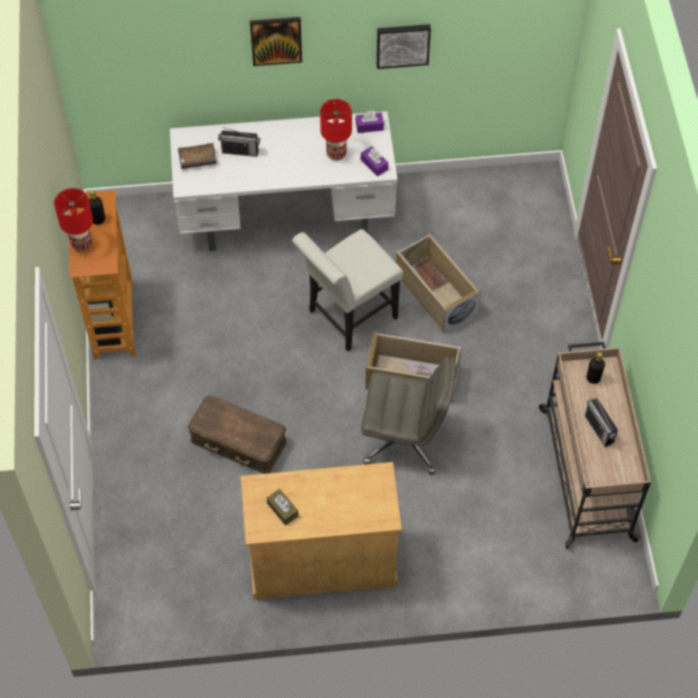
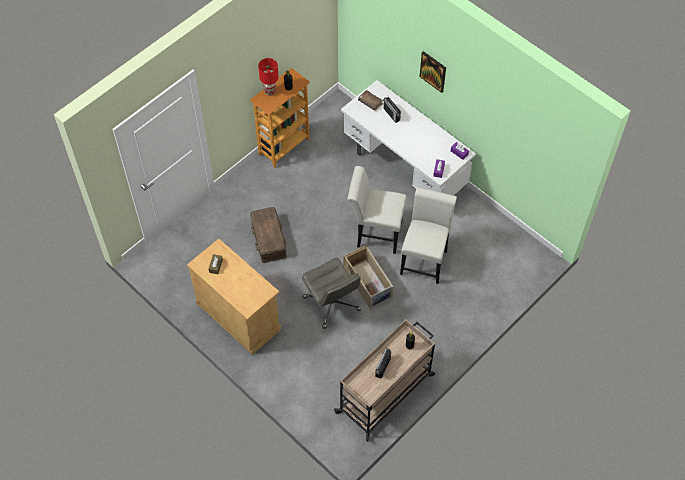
camera: 50 degrees right, 0 degrees up
red table lamp [320,99,352,161] -> none
picture [377,24,431,69] -> none
beige storage box [396,234,481,333] -> white chair [400,187,457,284]

